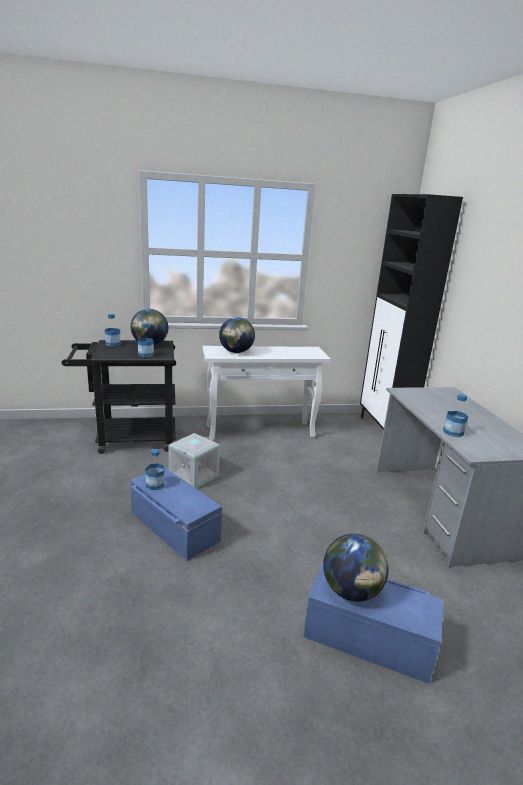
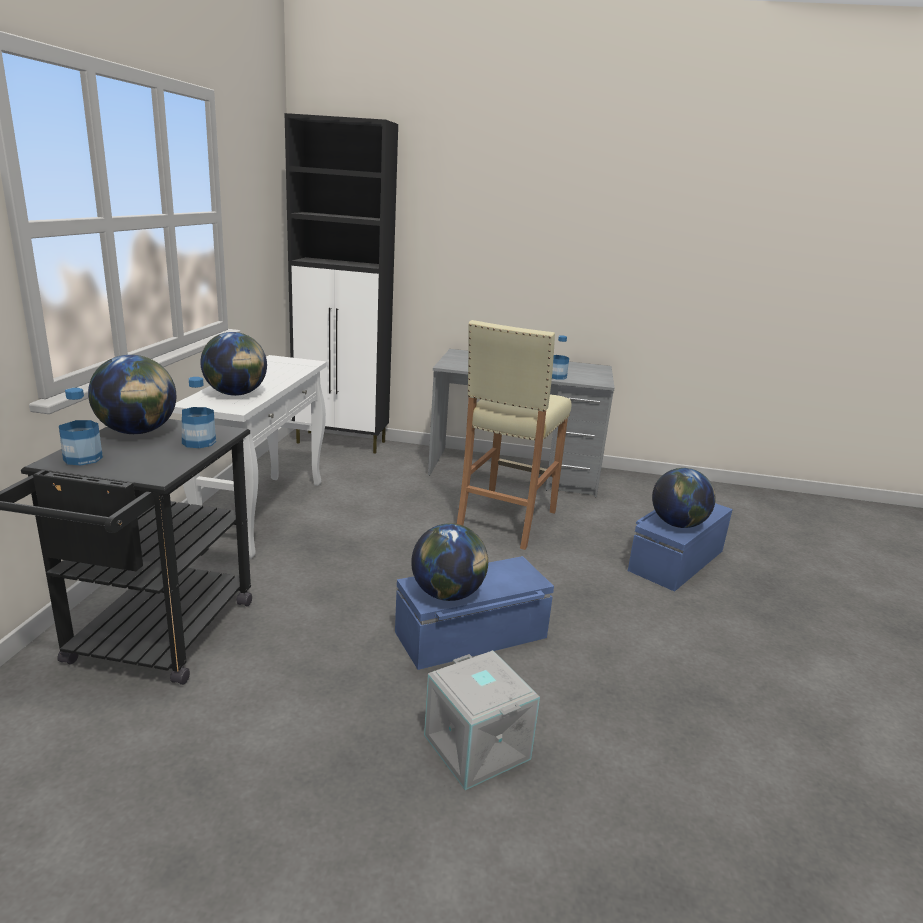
camera: 70 degrees left, 0 degrees up
bottle [145,449,165,490] -> globe [411,523,488,601]
grey storage box [169,433,220,488] -> grey storage box moved to [424,650,540,790]
none -> beige stool [457,320,571,550]

